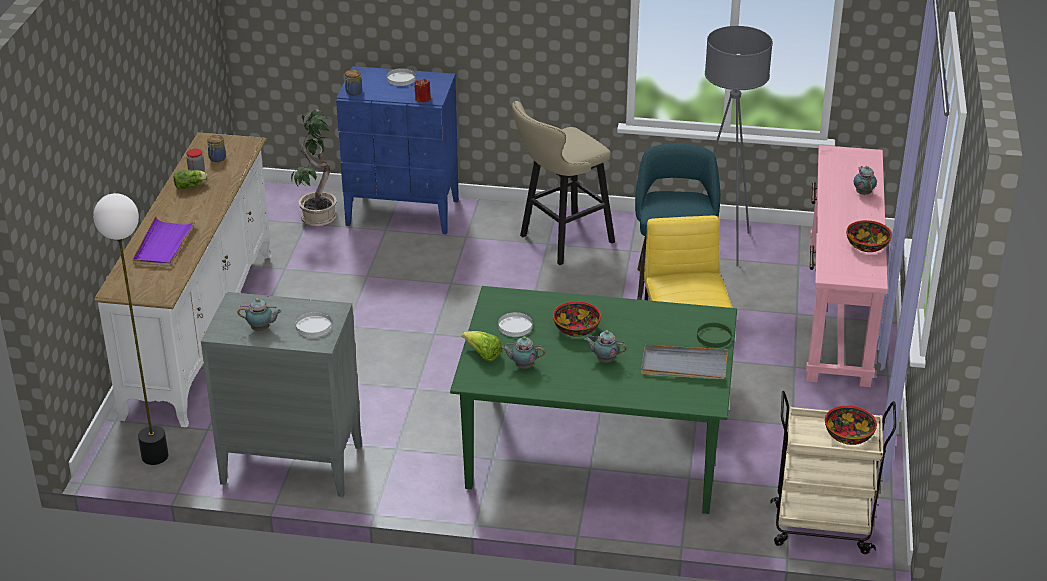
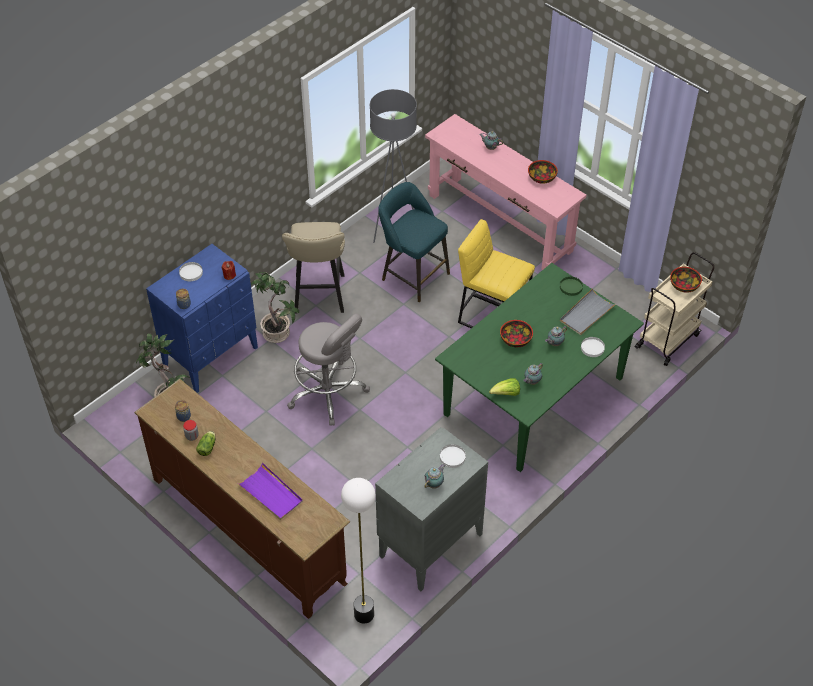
camera: 55 degrees left, 15 degrees up
white cabinet [94,133,272,427] -> brown cabinet [134,379,350,619]
white plate [498,312,532,337] -> white plate moved to [581,337,605,357]
none -> potted plant [251,272,299,343]
none -> grey stool [287,313,370,426]

